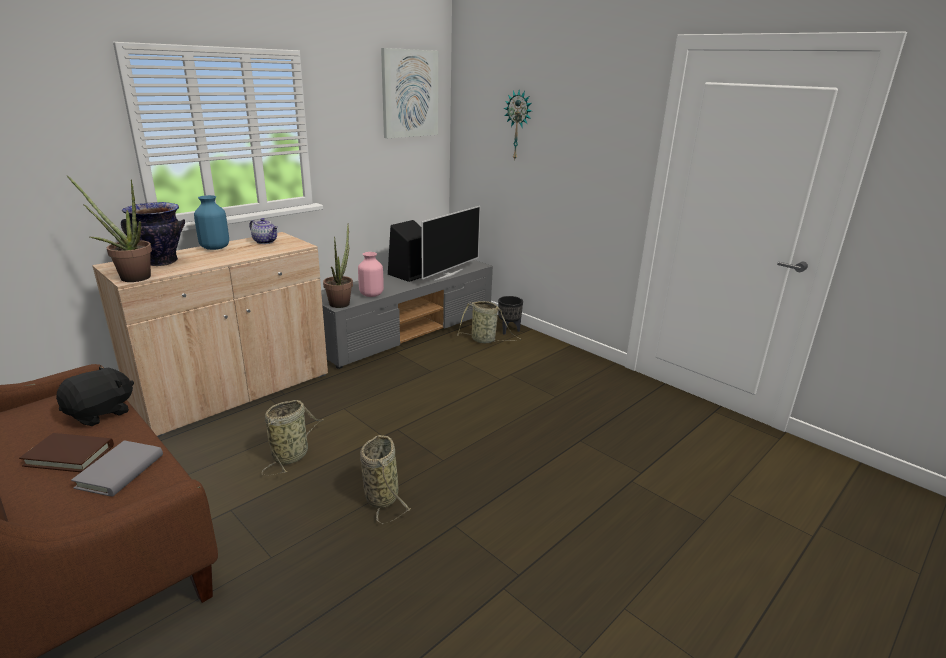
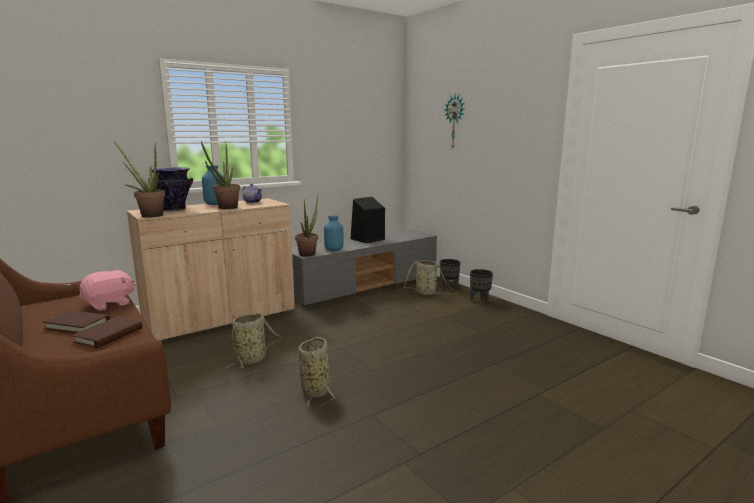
camera: 10 degrees right, 10 degrees down
black plush toy [56,366,134,426] -> pink plush toy [79,270,136,311]
grey book [71,440,163,497] -> brown book [72,316,143,349]
pink vase [358,252,384,297] -> blue vase [324,216,344,251]
picture [381,48,438,138] -> none
television [421,206,480,281] -> none
none -> potted plant [201,141,240,209]
none -> black planter [470,269,493,304]

